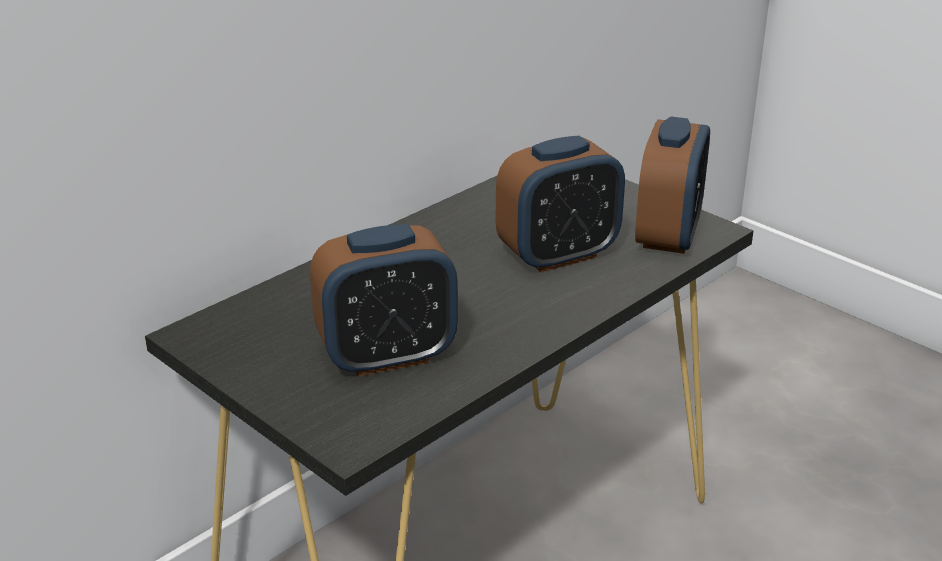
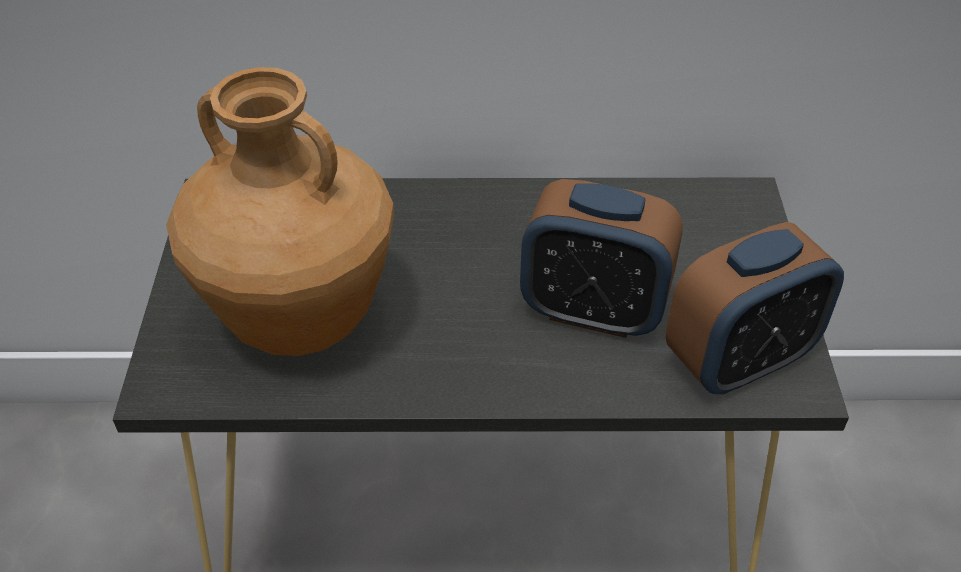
camera: 45 degrees right, 15 degrees up
alarm clock [310,224,458,377] -> brown vase [166,67,394,356]

